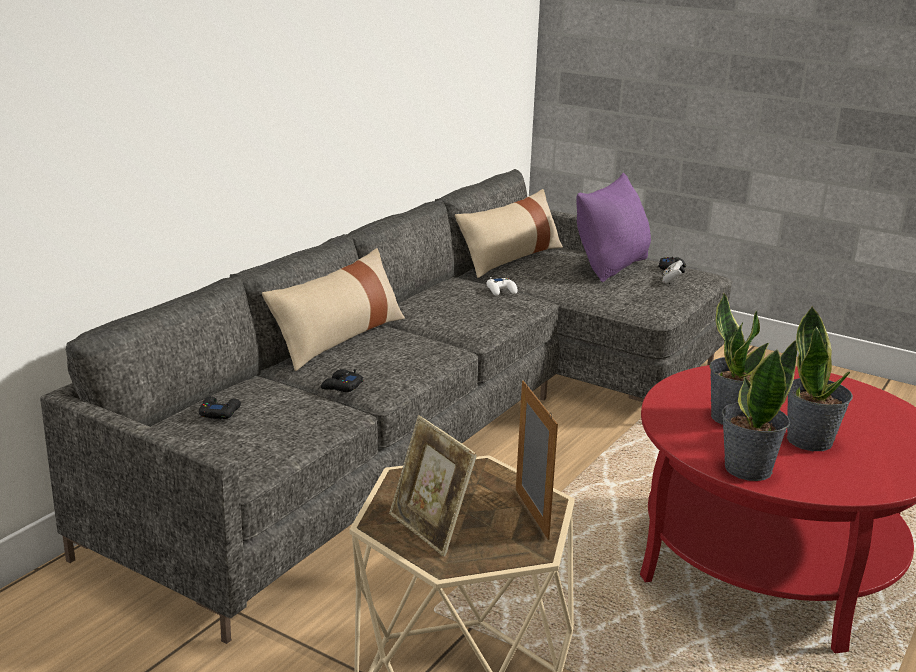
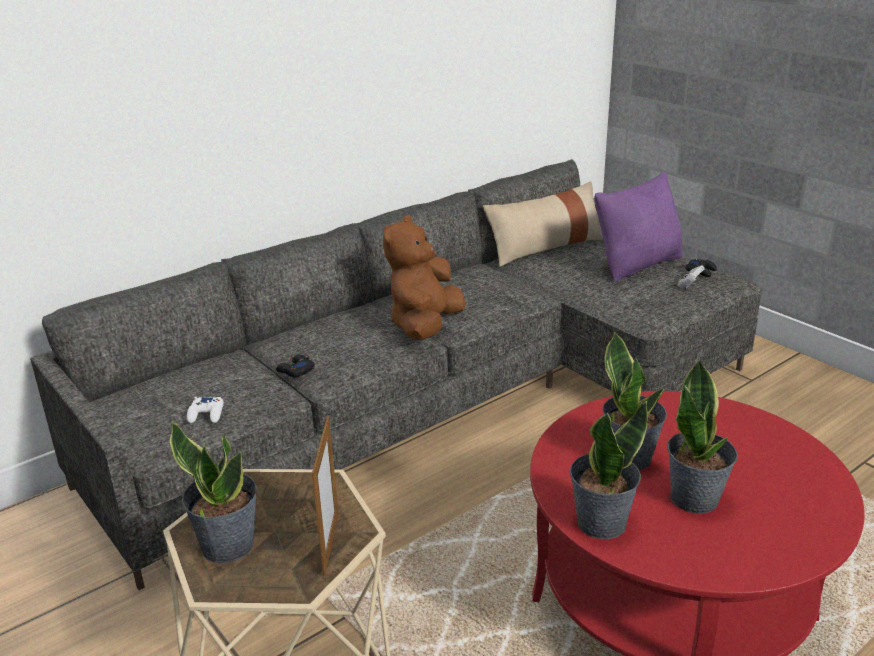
camera: 20 degrees right, 5 degrees up
black game controller [199,396,241,419] -> none
beige pillow [262,248,405,371] -> none
picture frame [389,416,477,556] -> potted plant [170,421,257,563]
white game controller [486,277,517,296] -> white game controller moved to [187,397,224,423]
none -> brown plush toy [383,215,466,340]

